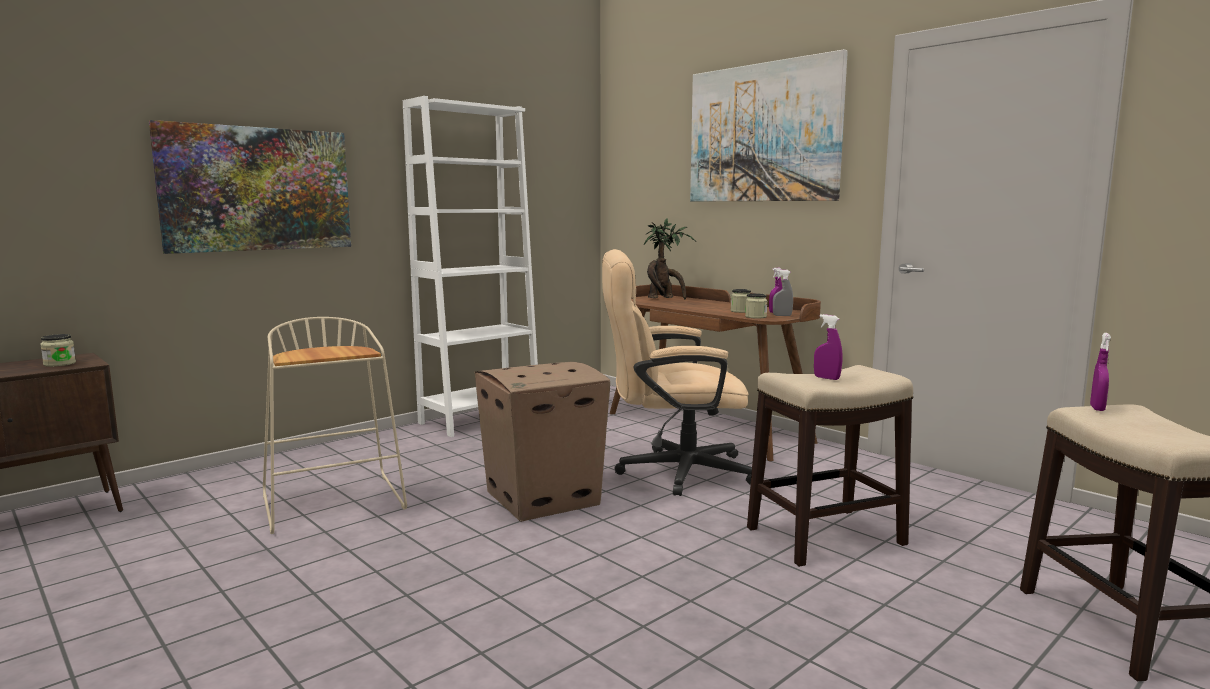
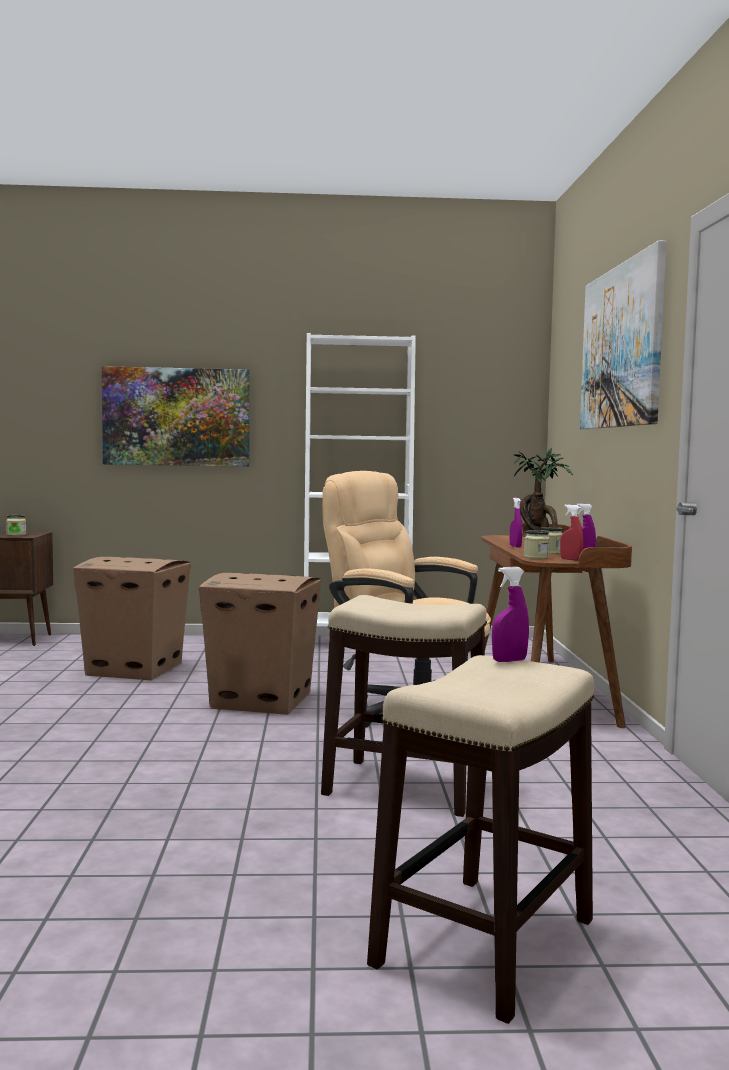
camera: 40 degrees right, 5 degrees down
beige stool [263,317,407,534] -> cardboard box [73,557,191,680]
grey spray bottle [773,270,793,316] -> red spray bottle [560,504,584,561]
purple spray bottle [814,314,842,380] -> purple spray bottle moved to [510,498,522,548]

